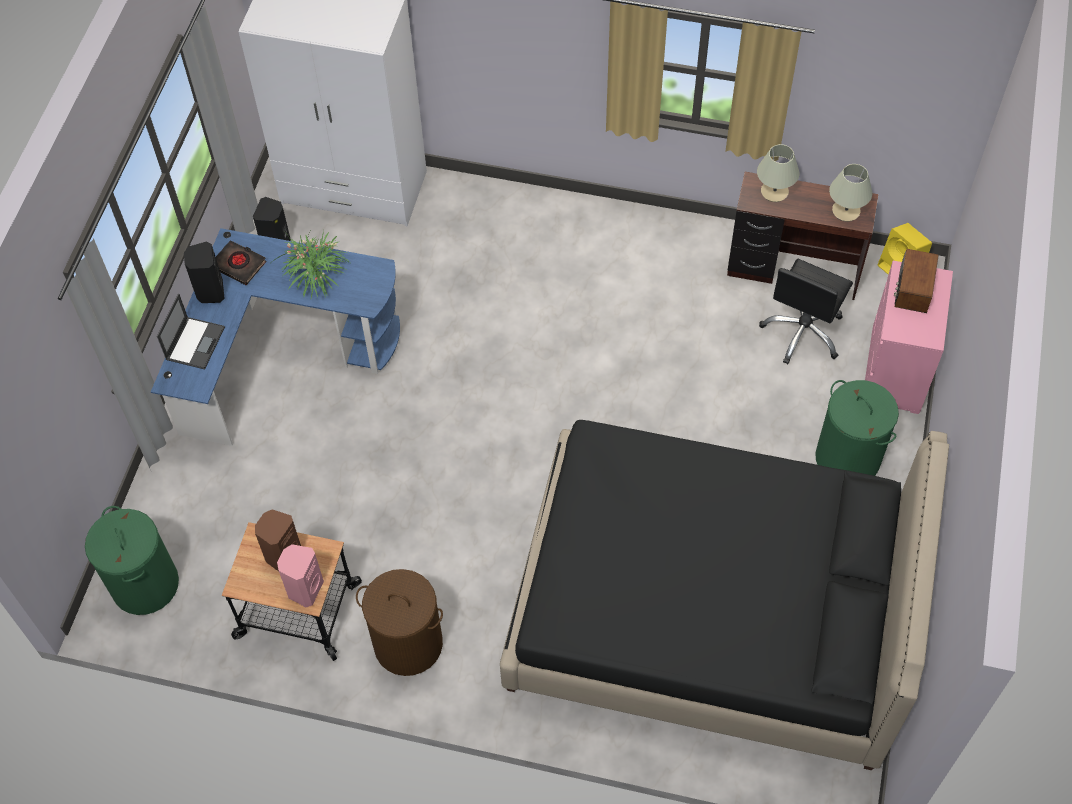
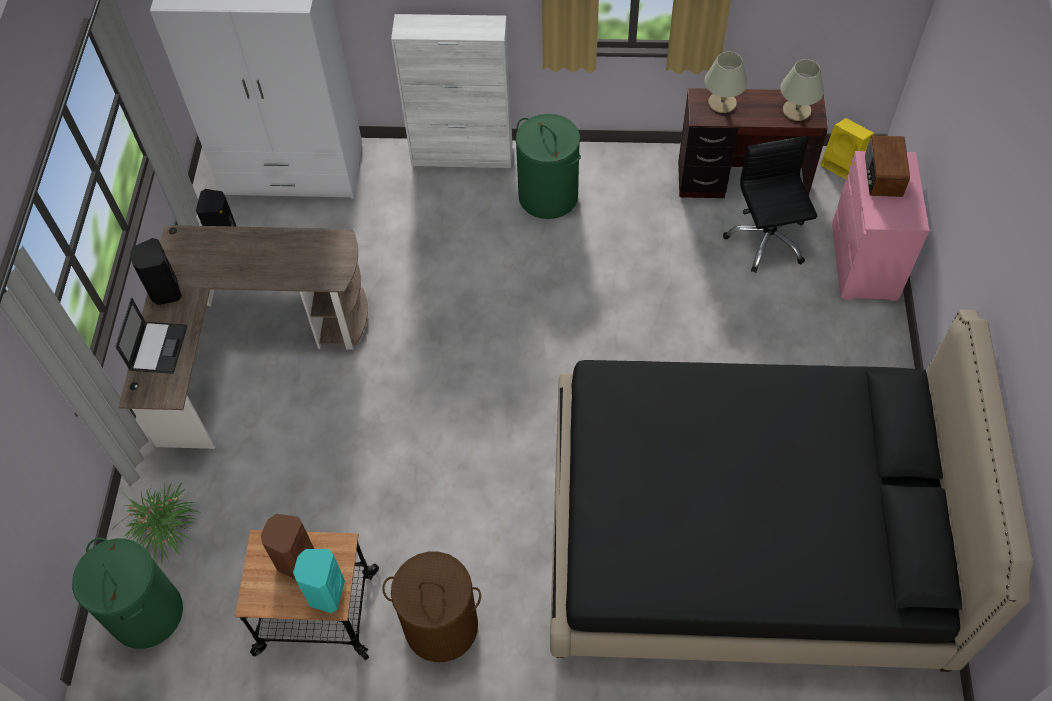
camera: 10 degrees left, 0 degrees up
blue desk [151,228,400,446] -> brown desk [118,225,368,449]
black book [216,240,267,285] -> none
potted plant [272,230,351,298] -> potted plant moved to [118,483,200,564]
pink speaker [277,544,324,607] -> turquoise speaker [293,549,345,613]
black office chair [759,259,853,364] -> black office chair turned 150 degrees clockwise [723,136,817,273]
green laundry basket [815,380,899,476] -> green laundry basket moved to [515,114,581,219]
none -> white cabinet [391,14,513,168]

